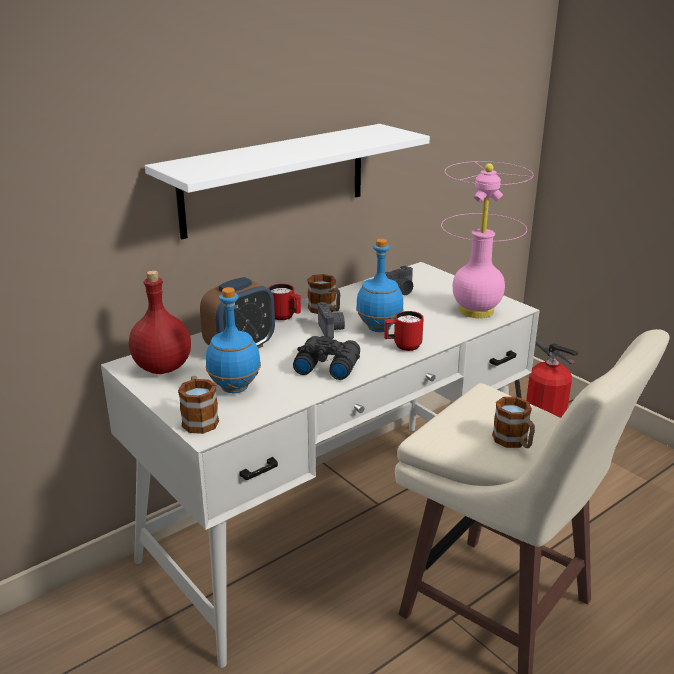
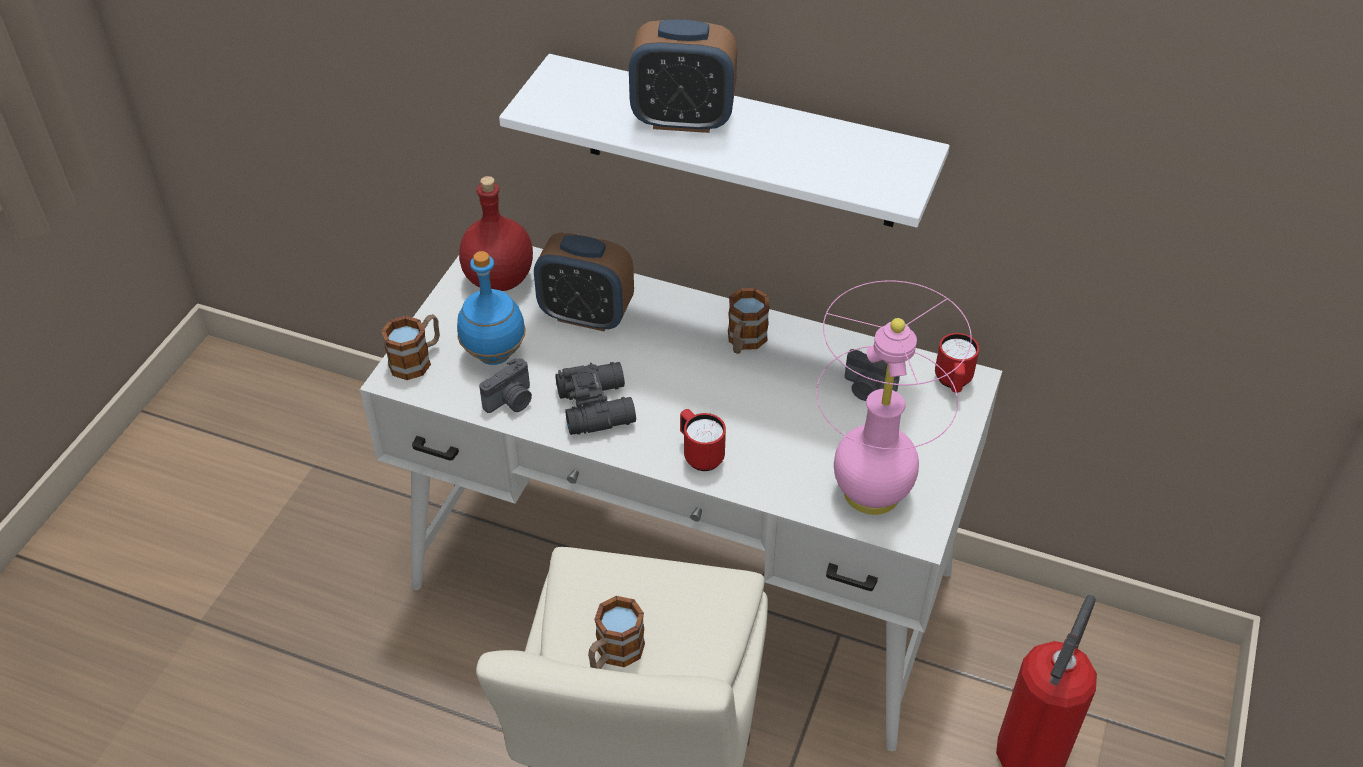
camera: 60 degrees right, 20 degrees up
red mug [269,284,301,320] -> red mug moved to [935,333,979,393]
camera [318,302,345,338] -> camera moved to [479,358,532,413]
blue bottle [356,239,404,332] -> none
none -> alarm clock [629,20,737,133]

